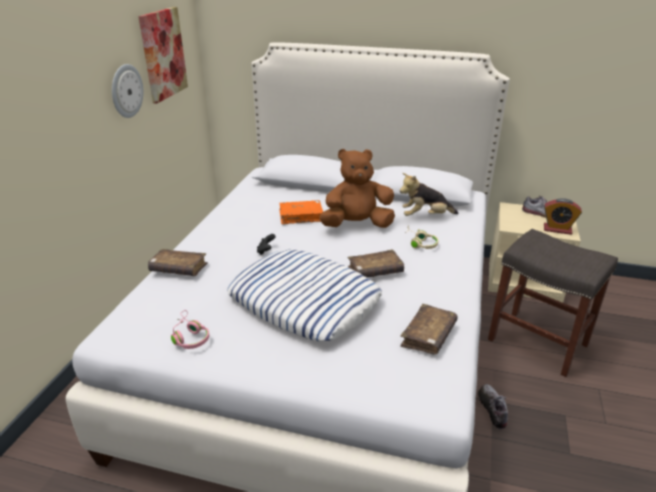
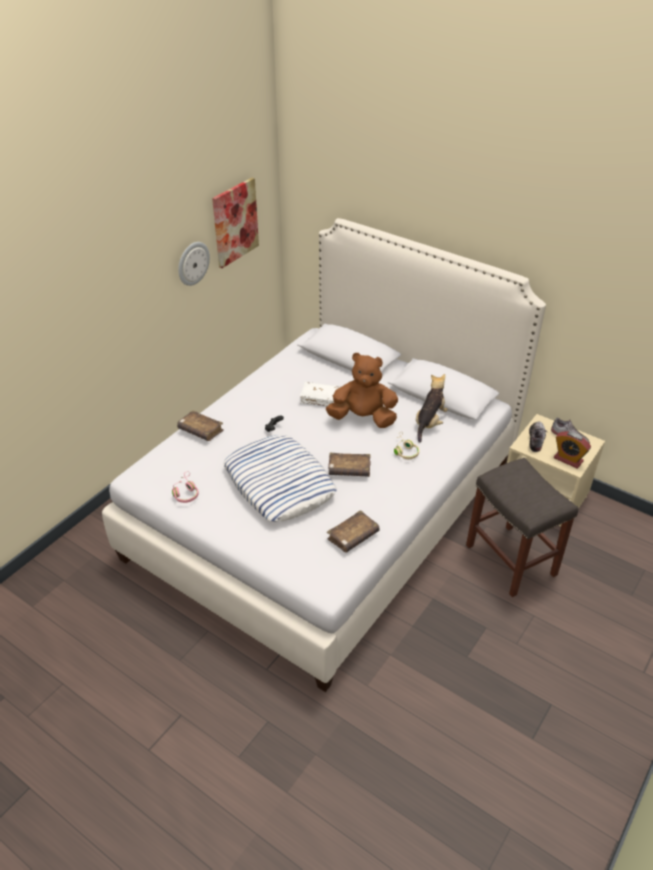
camera: 20 degrees right, 10 degrees up
orange book [279,200,323,224] -> white book [300,382,340,407]
plush toy [400,173,458,216] -> plush toy turned 105 degrees clockwise [416,374,448,443]
shoe [478,384,508,430] -> shoe moved to [529,421,547,452]

